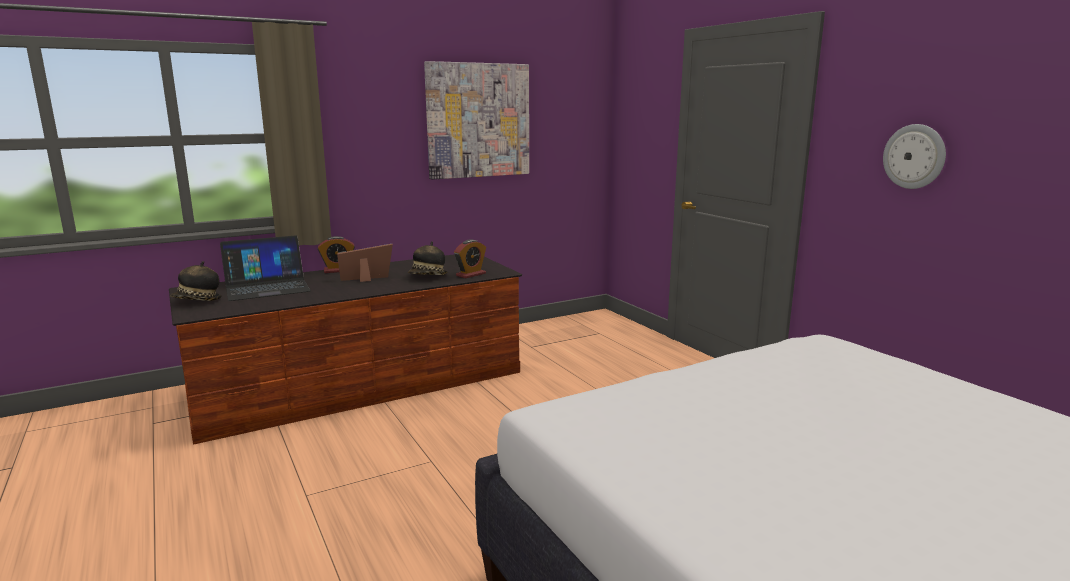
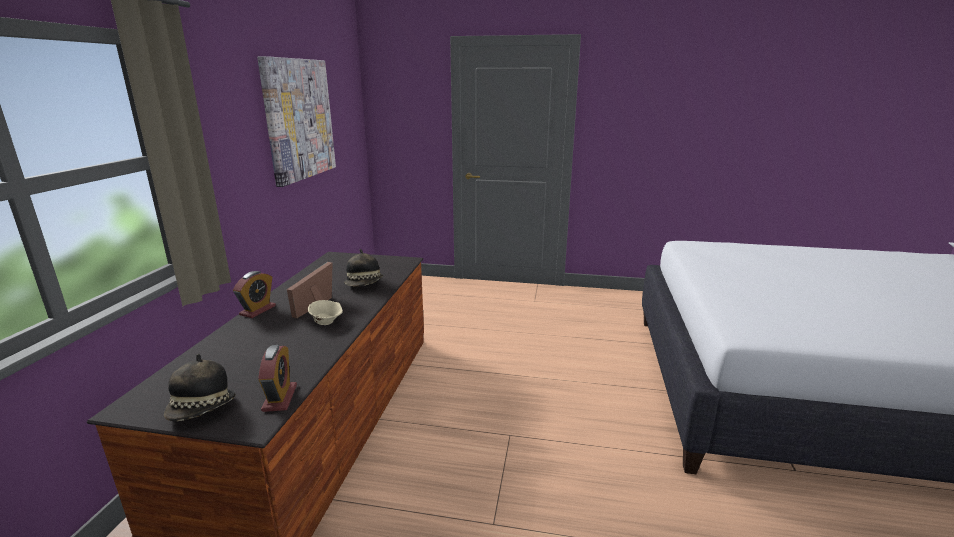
camera: 50 degrees left, 5 degrees up
laptop [220,235,311,301] -> none
alarm clock [454,240,486,278] -> alarm clock moved to [258,345,297,412]
wall clock [883,124,946,189] -> none
none -> beige bowl [308,300,343,325]

